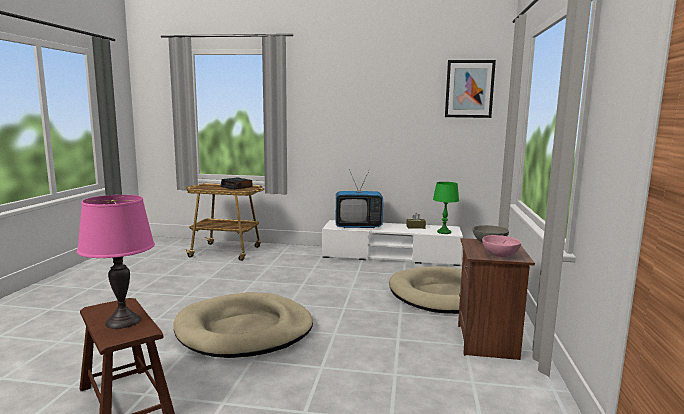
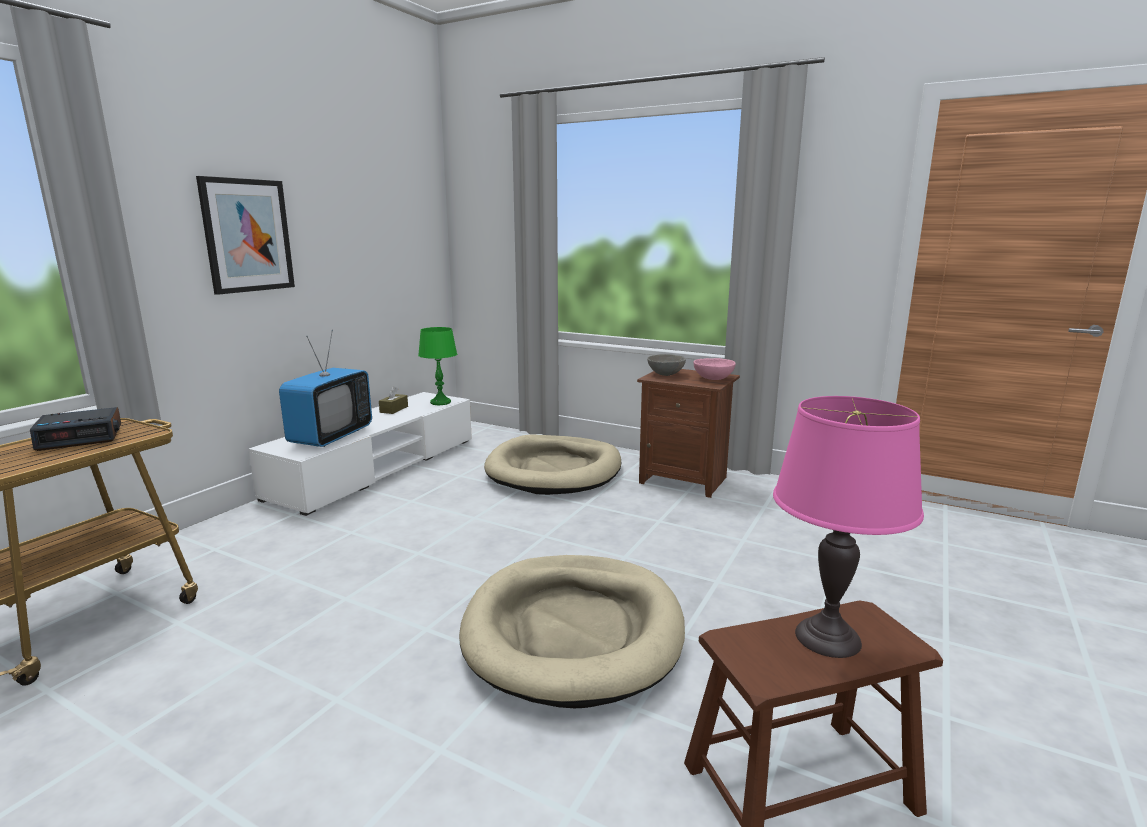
camera: 70 degrees left, 5 degrees up
picture [445,60,496,118] -> picture moved to [196,176,295,295]

